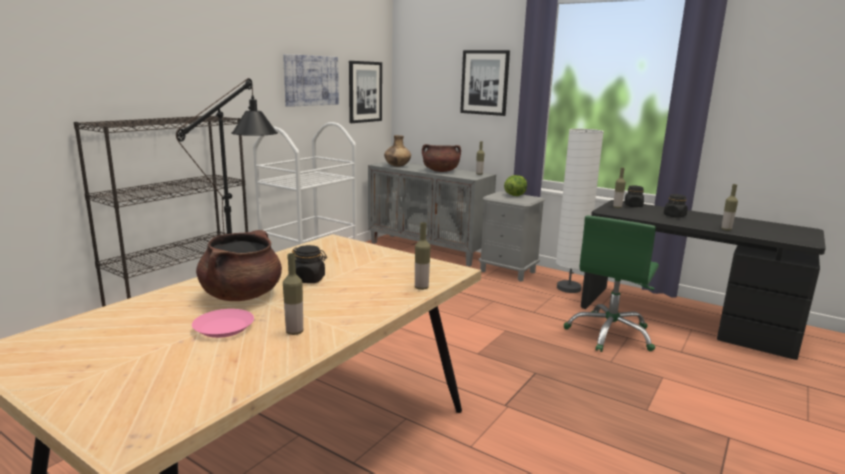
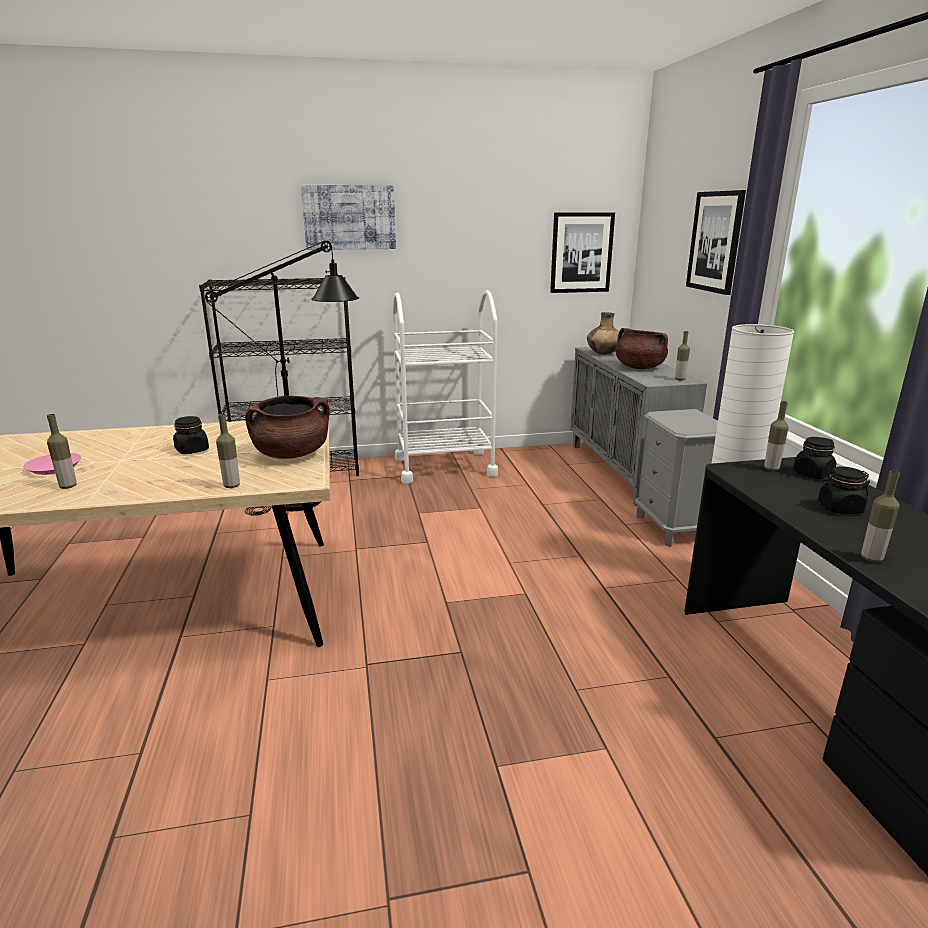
camera: 45 degrees right, 5 degrees up
brown cooking pot [196,230,282,301] -> brown cooking pot moved to [245,395,330,459]
picture [283,54,339,107] -> picture moved to [301,185,396,250]
lettuce [504,175,527,196] -> none
green office chair [564,215,659,352] -> none

